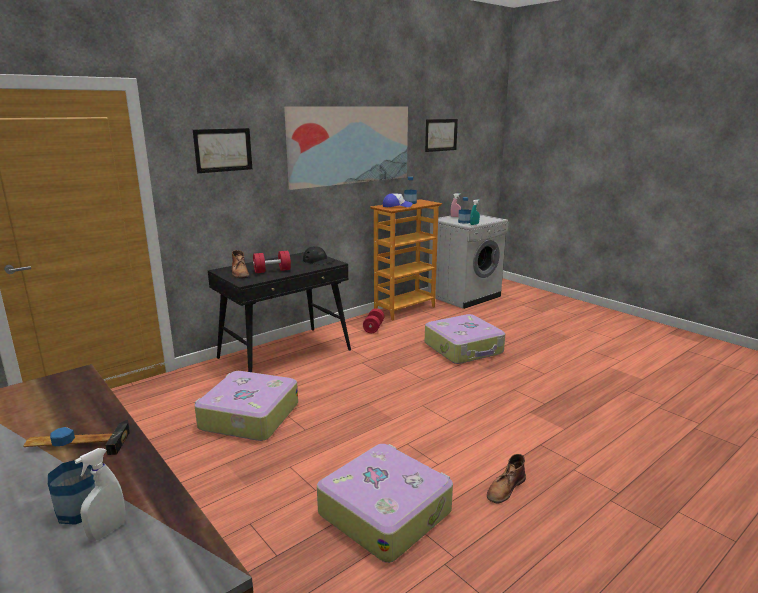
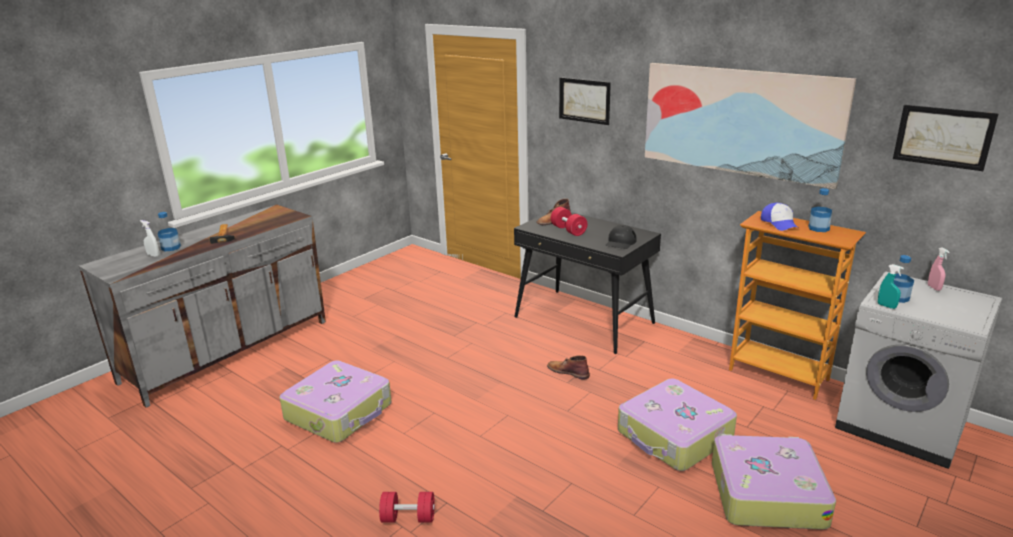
camera: 80 degrees right, 5 degrees up
suitcase [195,371,298,441] -> suitcase moved to [712,434,836,530]
red dumbbell [363,308,384,333] -> red dumbbell moved to [379,492,435,523]
brown boot [487,454,526,503] -> brown boot moved to [547,355,590,380]

